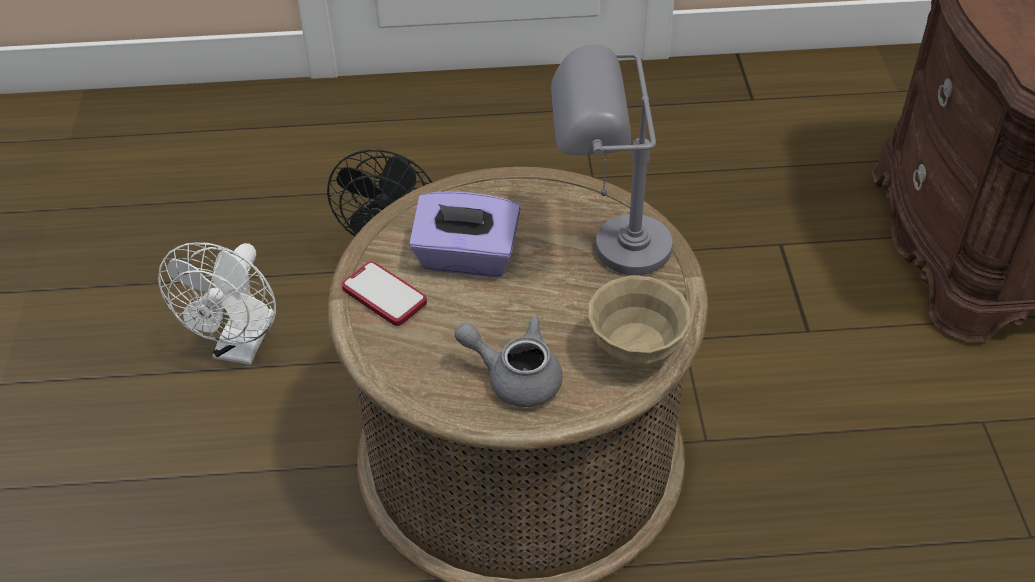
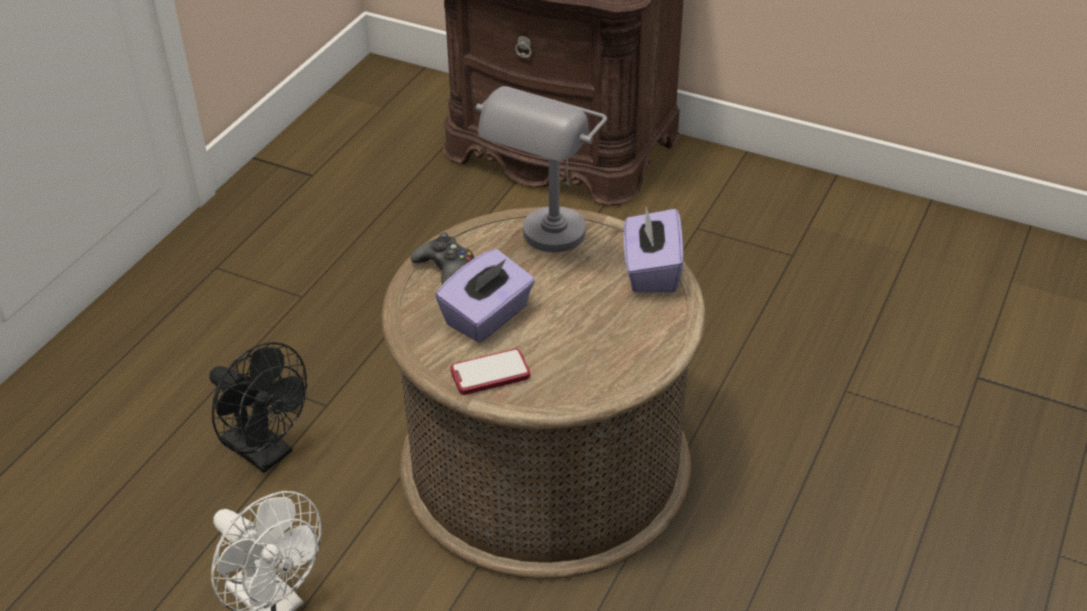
camera: 60 degrees left, 5 degrees down
grey teapot [455,316,562,407] -> none
beige bowl [588,275,691,369] -> purple tissue box [624,207,684,293]
none -> black game controller [411,232,474,285]

